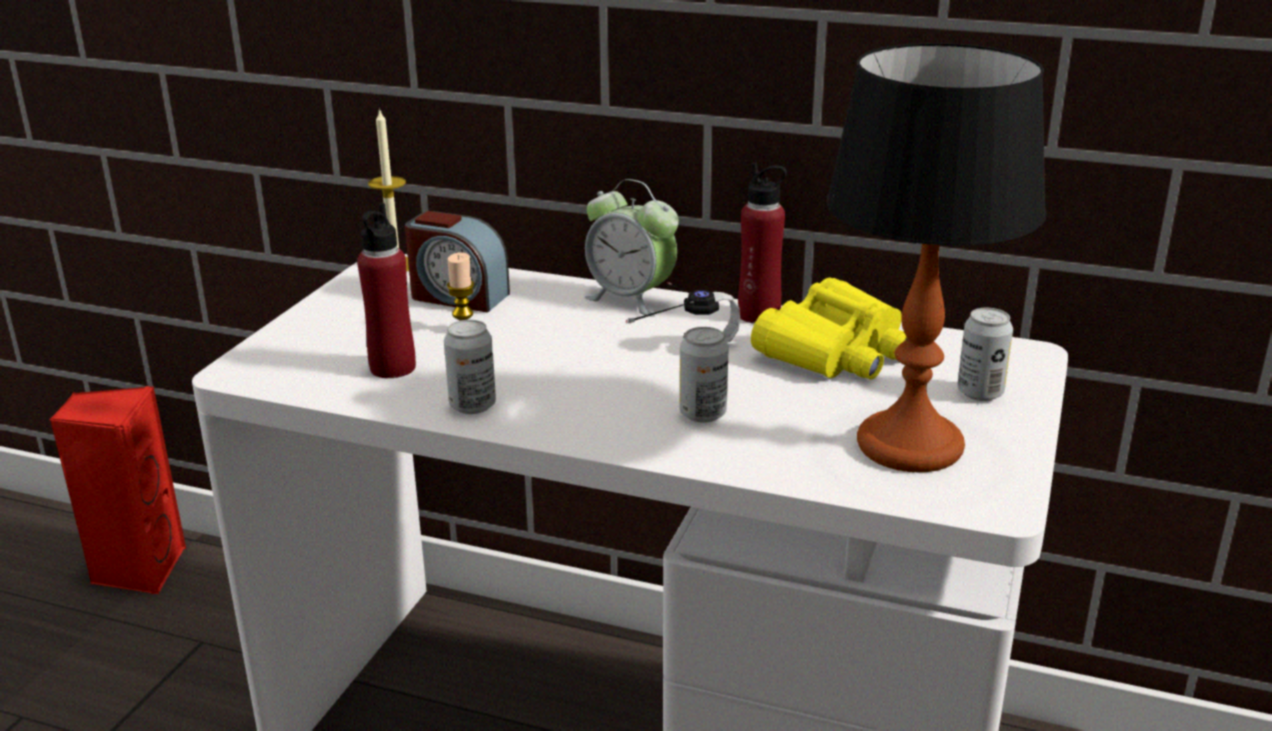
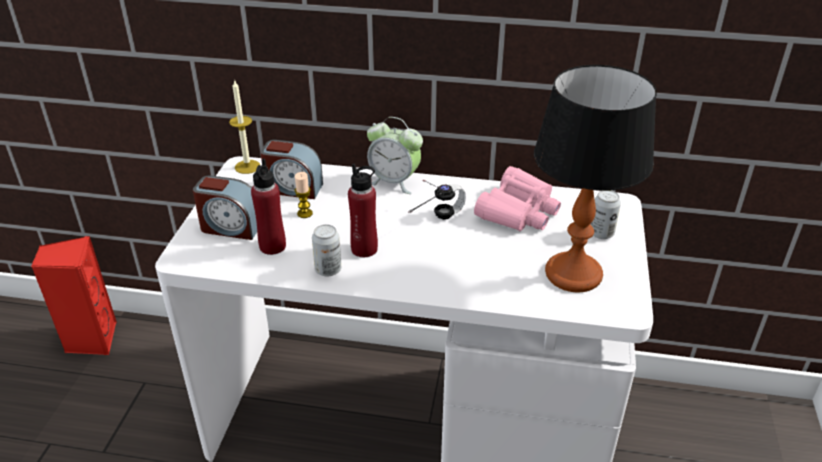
camera: 10 degrees left, 10 degrees up
can [679,327,729,423] -> none
red bottle [738,162,787,324] -> red bottle moved to [348,163,378,257]
yellow binoculars [751,278,908,380] -> pink binoculars [474,166,561,231]
none -> alarm clock [193,175,257,240]

